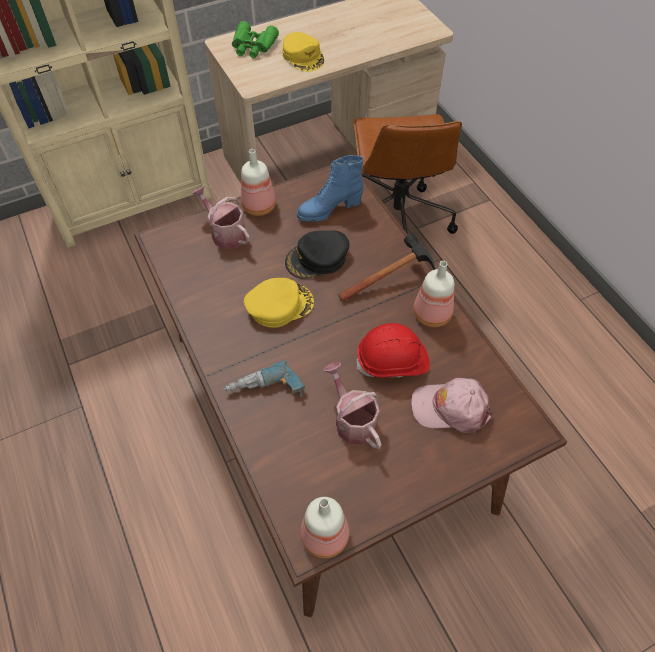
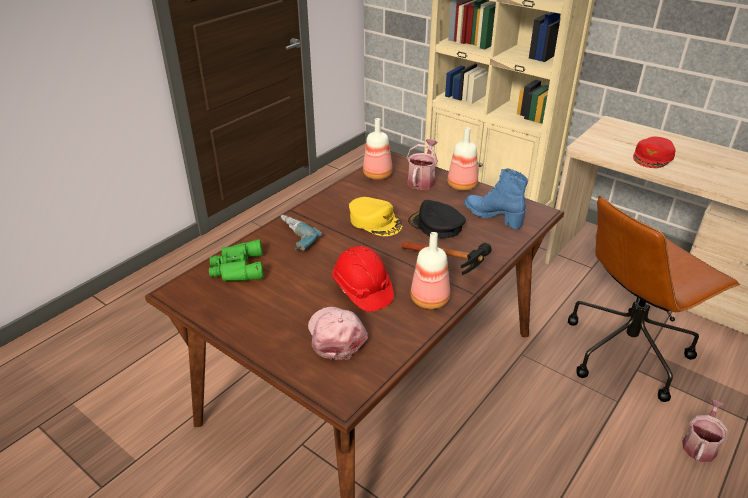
camera: 65 degrees right, 20 degrees down
green binoculars [232,21,279,58] -> green binoculars moved to [209,239,263,281]
yellow cap [282,32,324,71] -> red cap [633,137,675,168]
bottle [300,497,349,558] -> bottle moved to [363,118,393,180]
watering can [324,362,381,449] -> watering can moved to [682,399,728,462]

